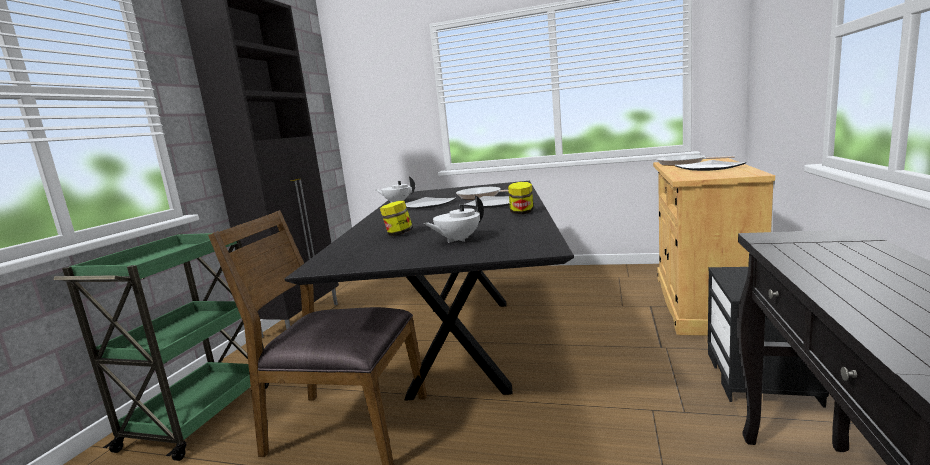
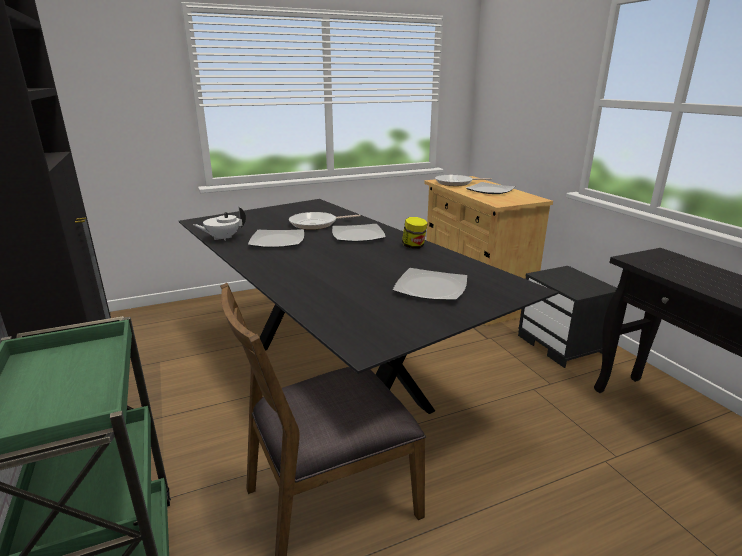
camera: 40 degrees left, 10 degrees up
jar [380,201,413,236] -> none
white teapot [423,196,484,243] -> plate [393,268,467,301]

